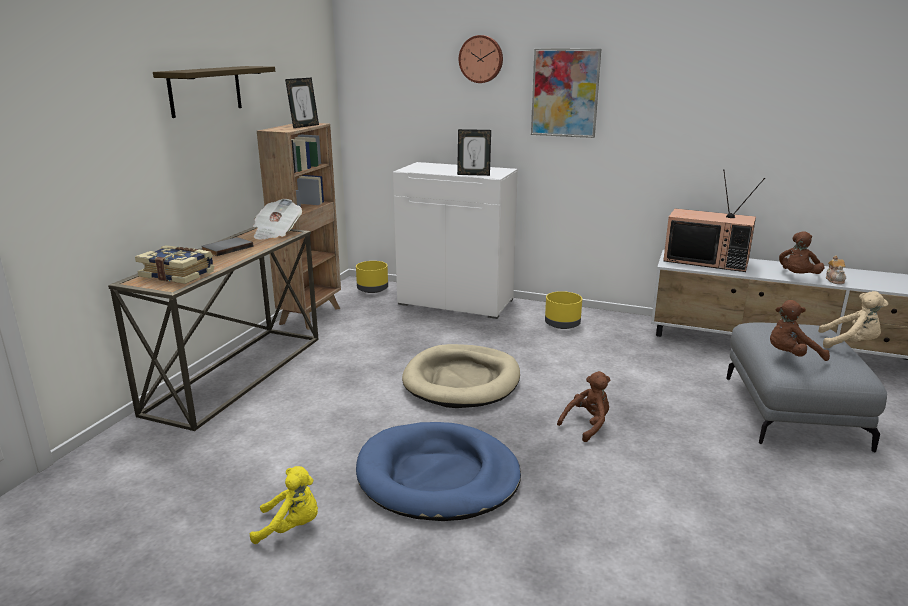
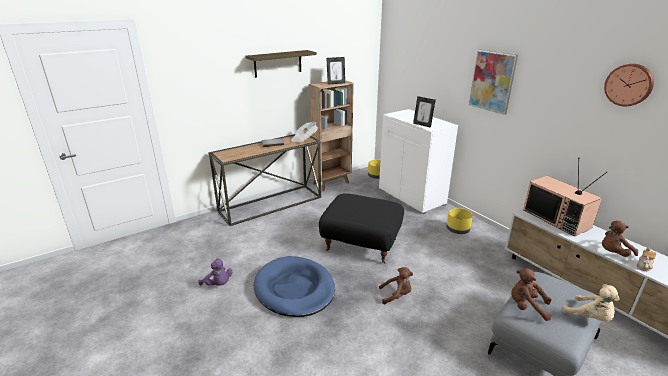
camera: 35 degrees right, 5 degrees up
book [135,245,214,284] -> none
yellow plush toy [250,466,318,544] -> purple plush toy [198,259,232,286]
beige dog bed [402,344,520,408] -> black ottoman [319,193,404,264]
wall clock [459,35,503,83] -> wall clock moved to [604,64,654,106]

